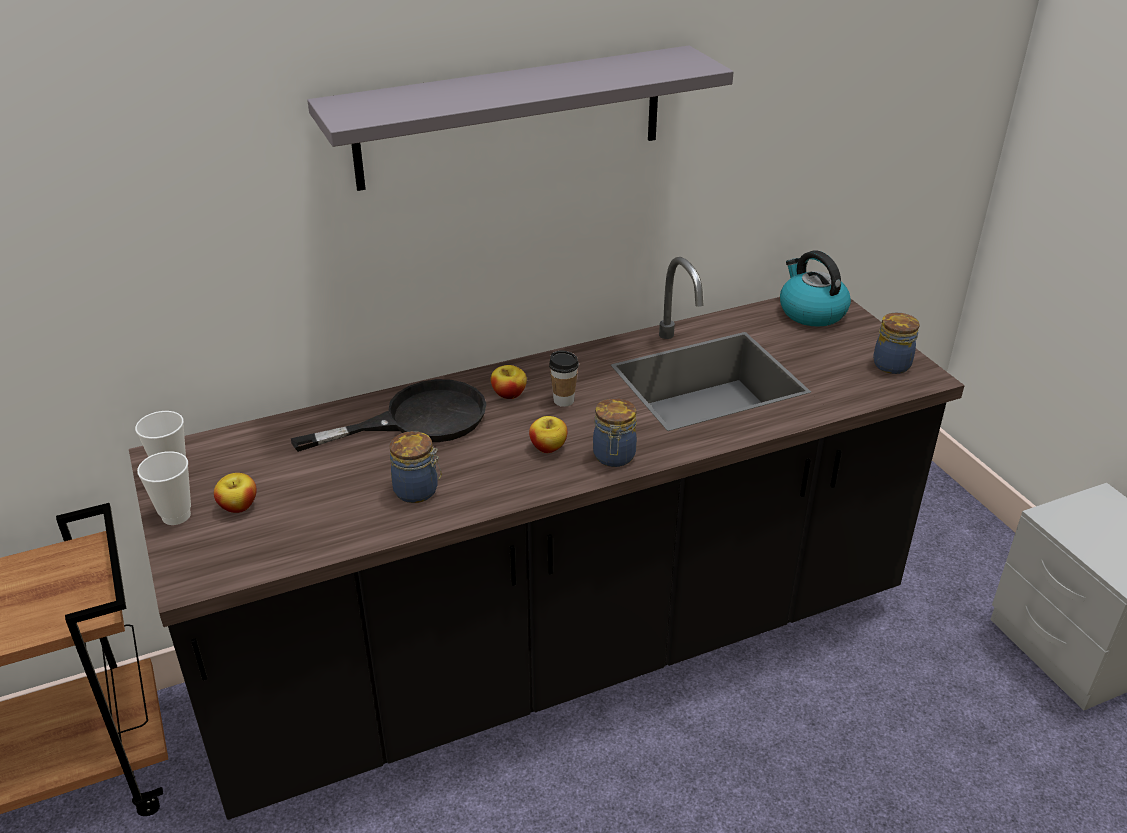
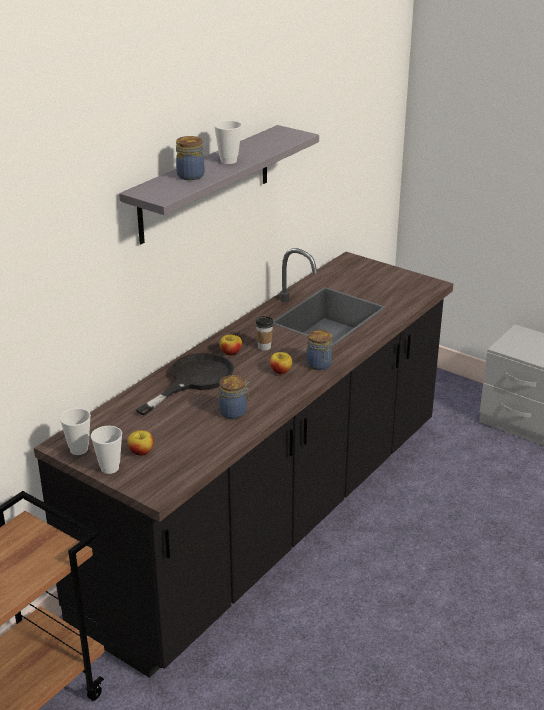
camera: 30 degrees left, 5 degrees down
kettle [780,250,851,327] -> none
jar [873,313,920,374] -> jar moved to [176,136,205,180]
none -> cup [214,120,242,164]

